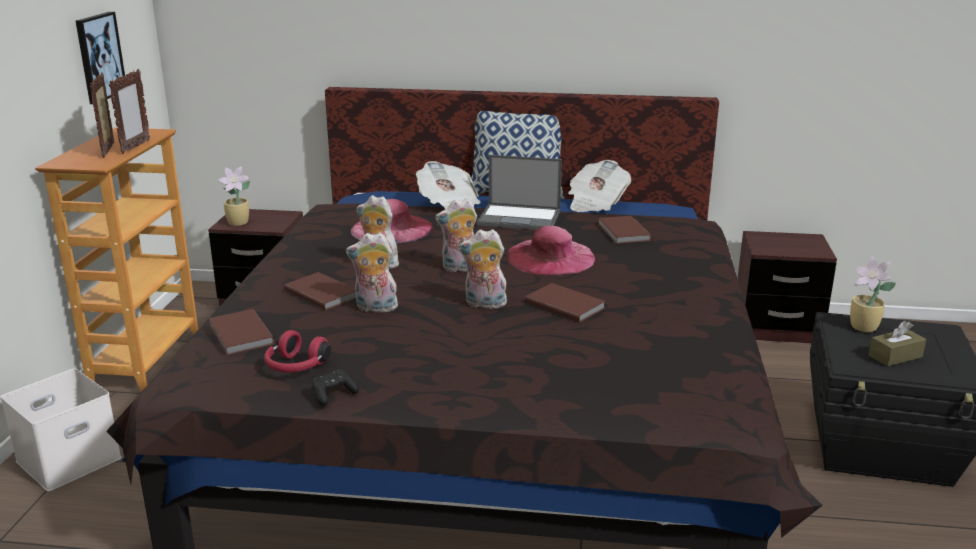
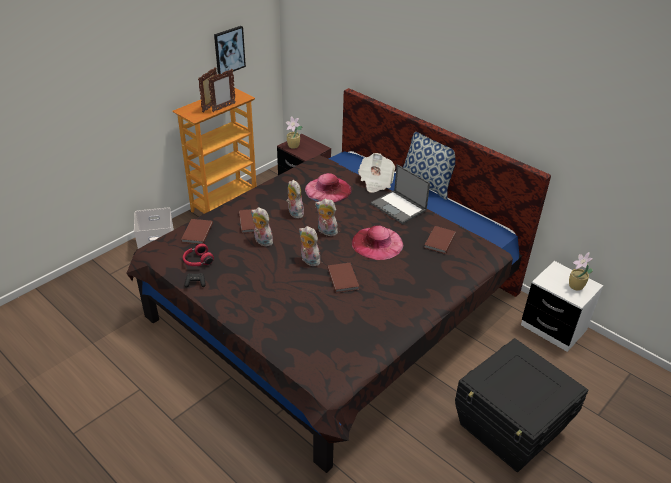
camera: 35 degrees right, 15 degrees up
newspaper [568,160,632,212] -> none
brown nightstand [738,231,837,343] -> white nightstand [521,261,603,352]
potted plant [850,256,896,332] -> potted plant moved to [569,252,593,291]
brown tissue box [869,321,926,366] -> none

